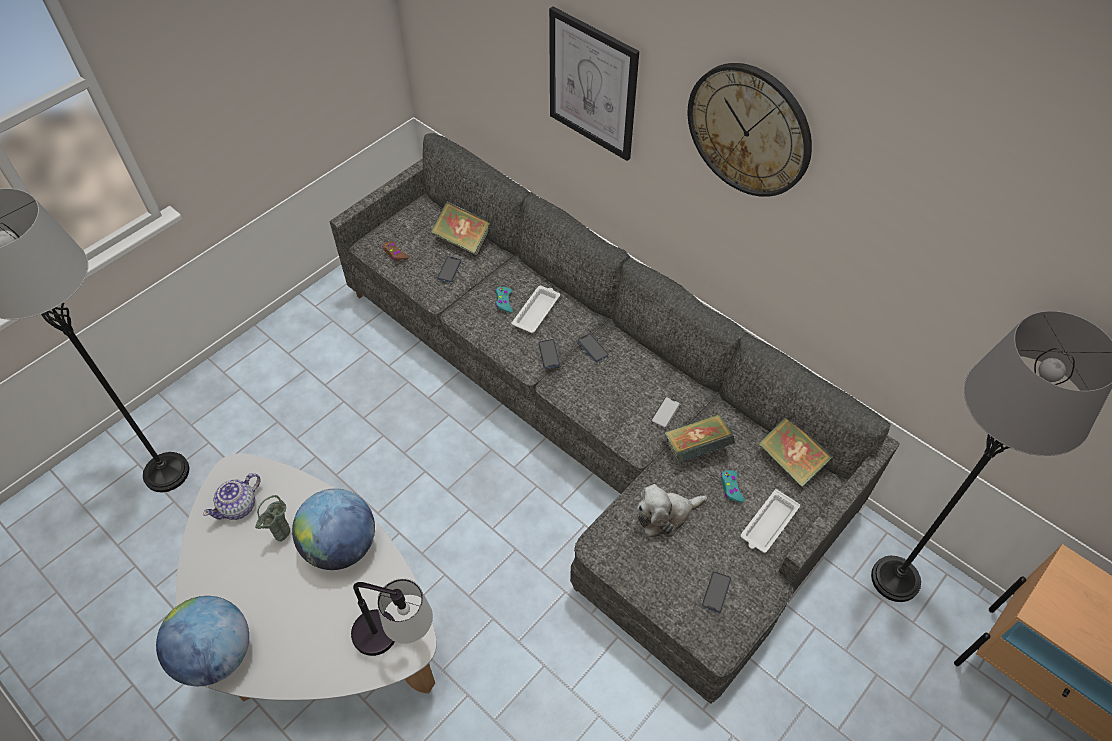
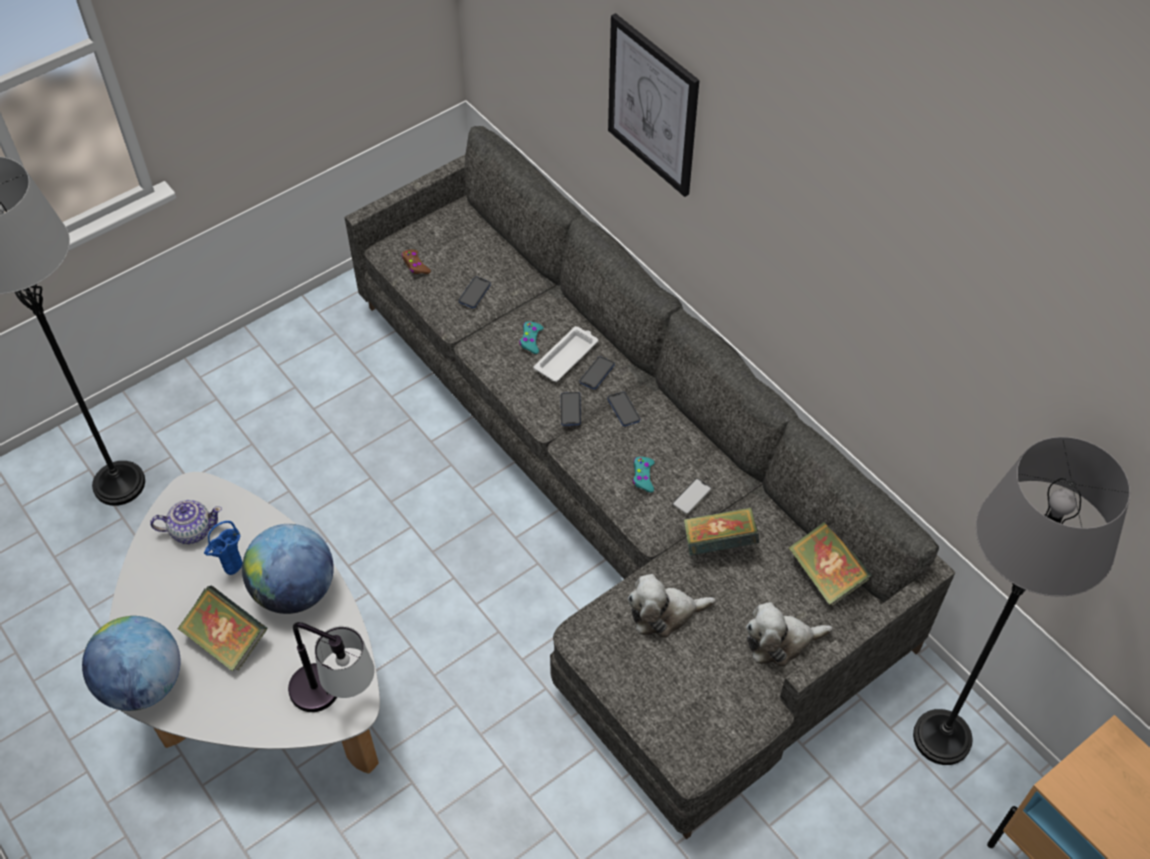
camera: 10 degrees right, 0 degrees up
teapot [203,473,261,520] -> teapot turned 150 degrees counterclockwise [150,500,222,544]
green vase [255,495,290,541] -> blue vase [204,521,242,575]
book [431,201,490,255] -> book moved to [178,586,267,672]
wall clock [688,63,812,197] -> none
phone [702,572,731,613] -> phone moved to [580,356,615,389]
turquoise game controller [721,470,745,503] -> turquoise game controller moved to [632,457,655,493]
white tray [741,489,800,553] -> plush toy [746,602,833,667]

